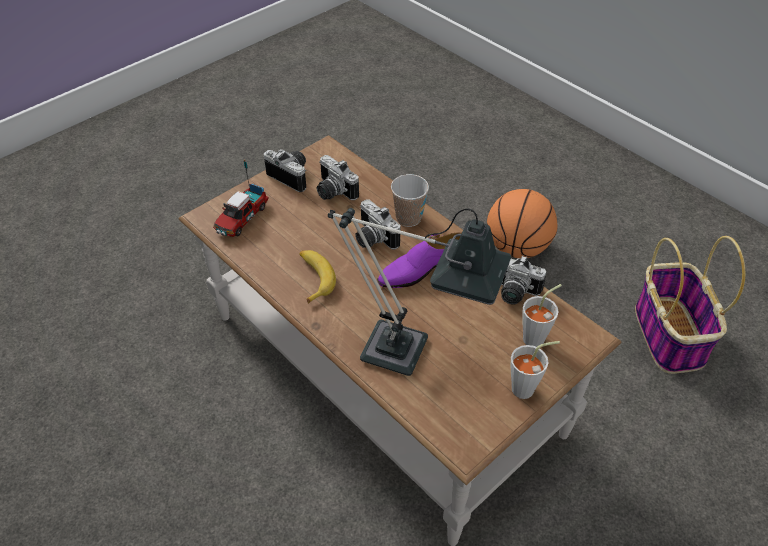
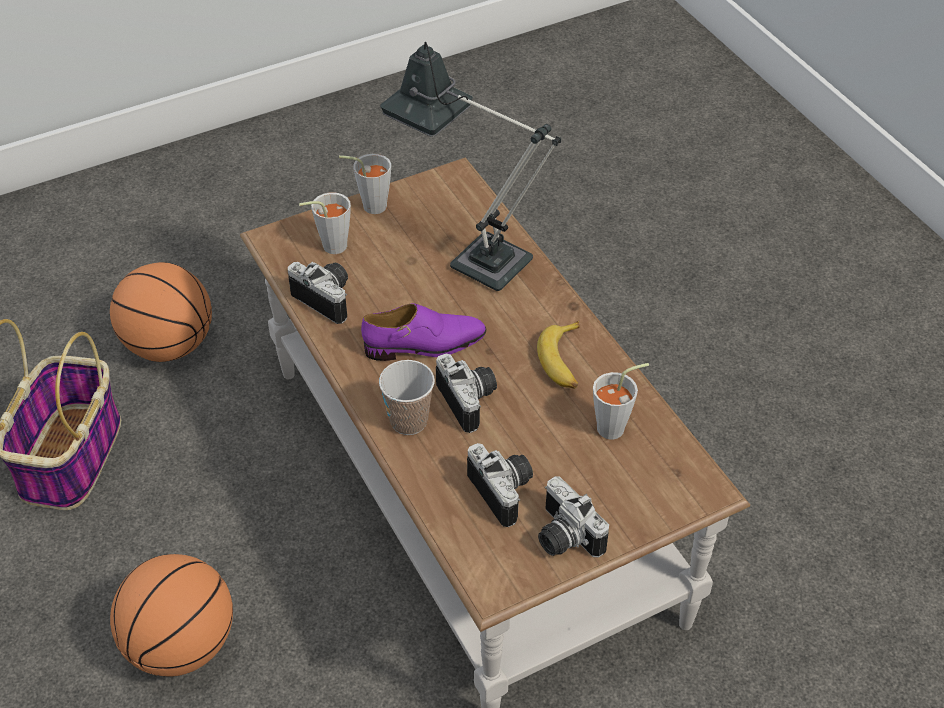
camera: 165 degrees left, 0 degrees up
toy truck [213,160,268,237] -> none
none -> basketball [110,262,212,362]
none -> grey cup [593,363,649,440]

